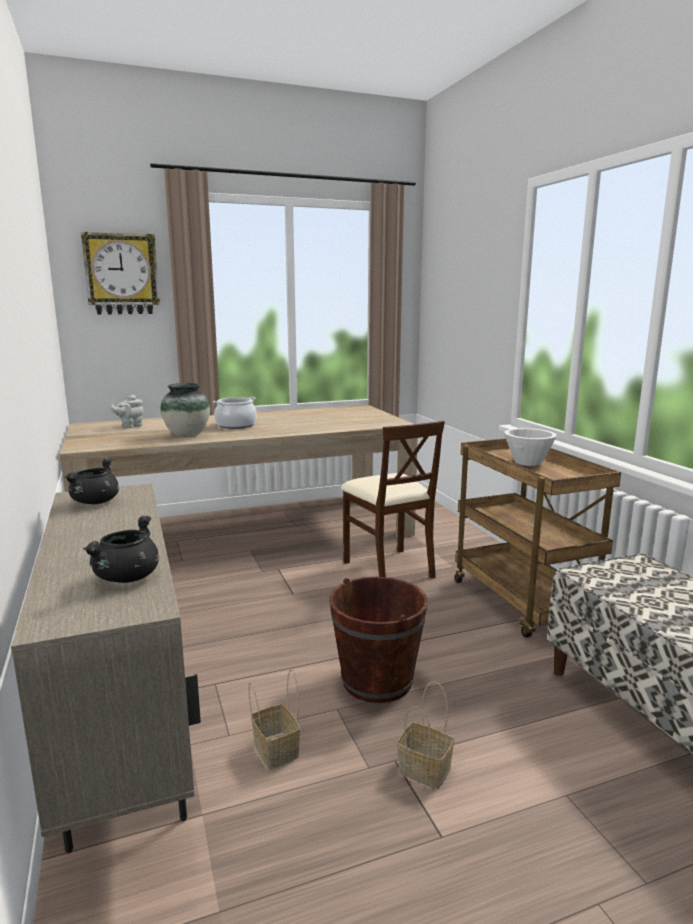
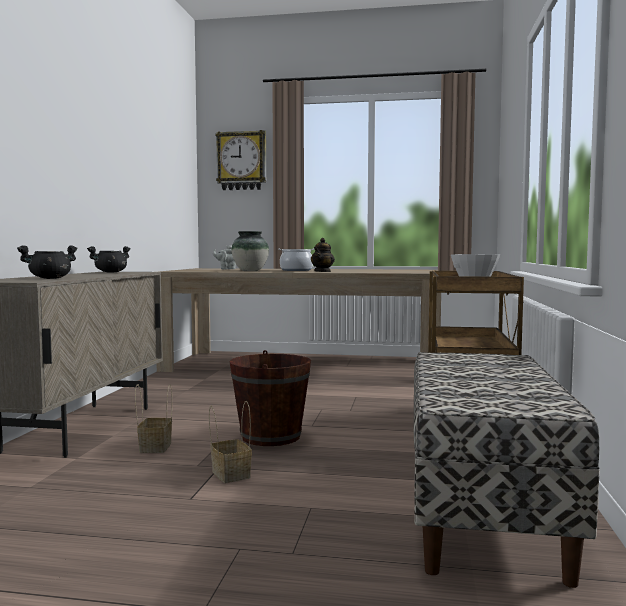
camera: 30 degrees right, 10 degrees down
beige chair [341,421,445,579] -> none
none -> teapot [311,238,335,272]

